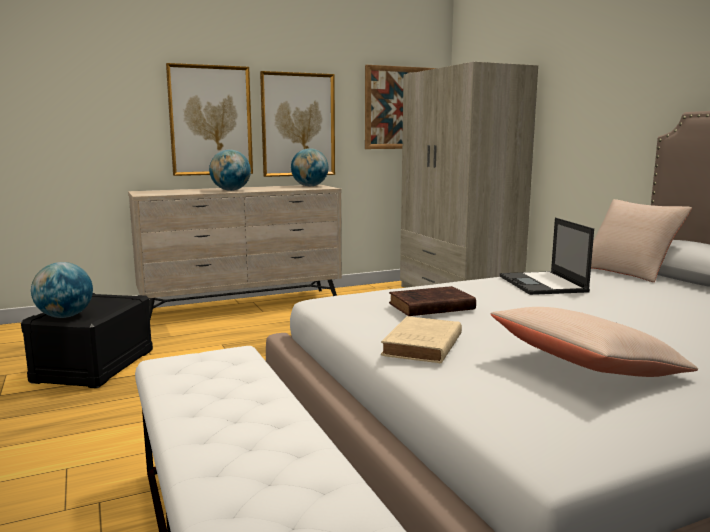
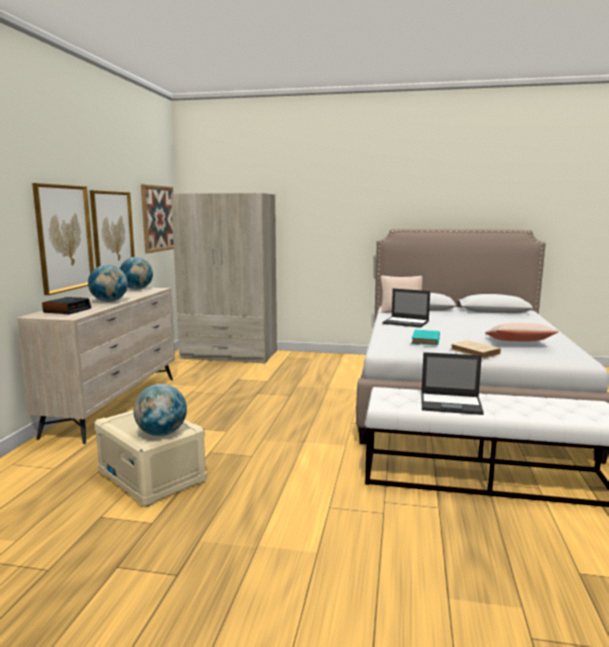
camera: 55 degrees left, 0 degrees up
black storage box [21,293,153,388] -> beige storage box [94,410,207,507]
brown book [389,286,476,316] -> turquoise book [411,330,440,345]
none -> alarm clock [42,297,92,314]
none -> laptop [421,352,484,415]

